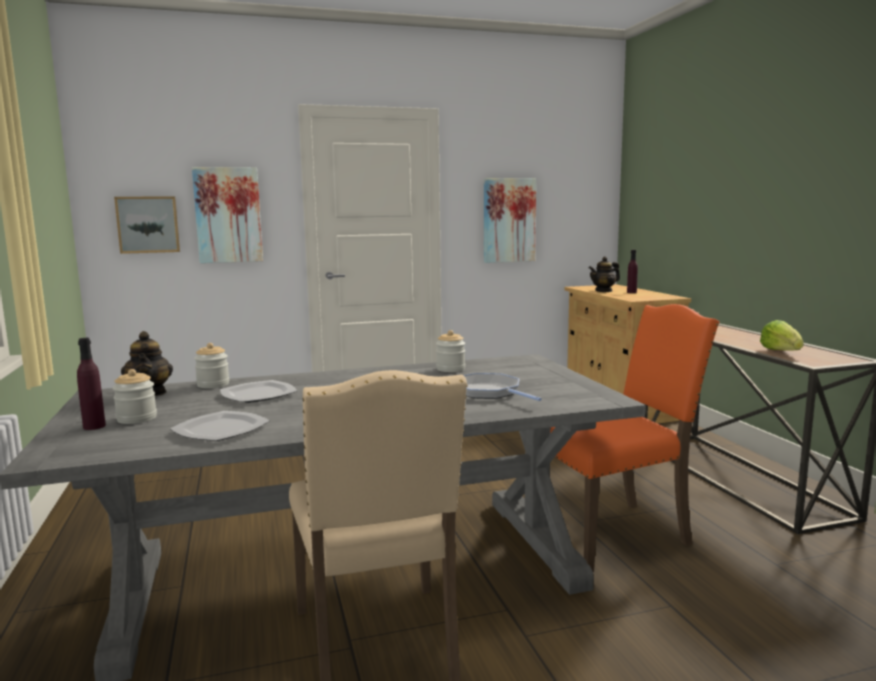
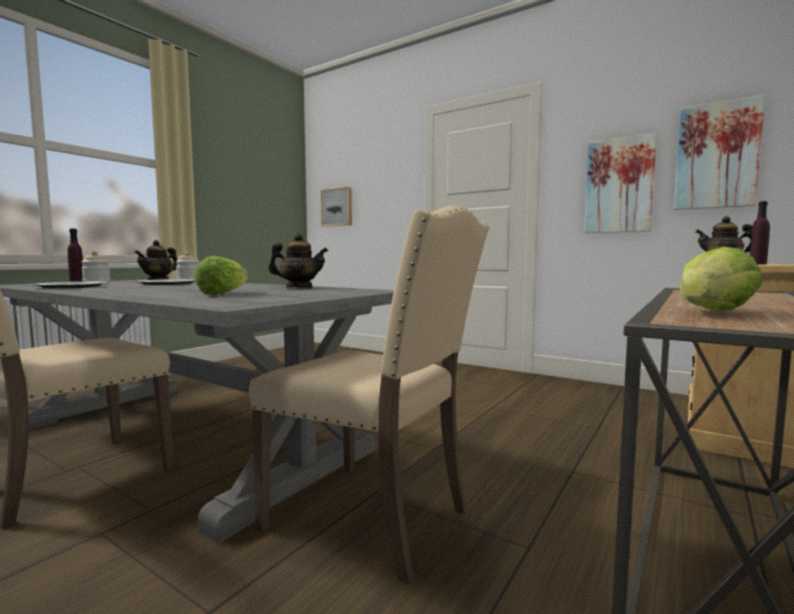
camera: 50 degrees right, 5 degrees down
picture [192,167,263,263] -> picture moved to [674,94,765,210]
jar [436,330,465,372] -> teapot [268,233,328,287]
frying pan [463,373,542,401] -> lettuce [194,256,248,295]
orange chair [551,304,719,572] -> beige chair [249,206,490,585]

